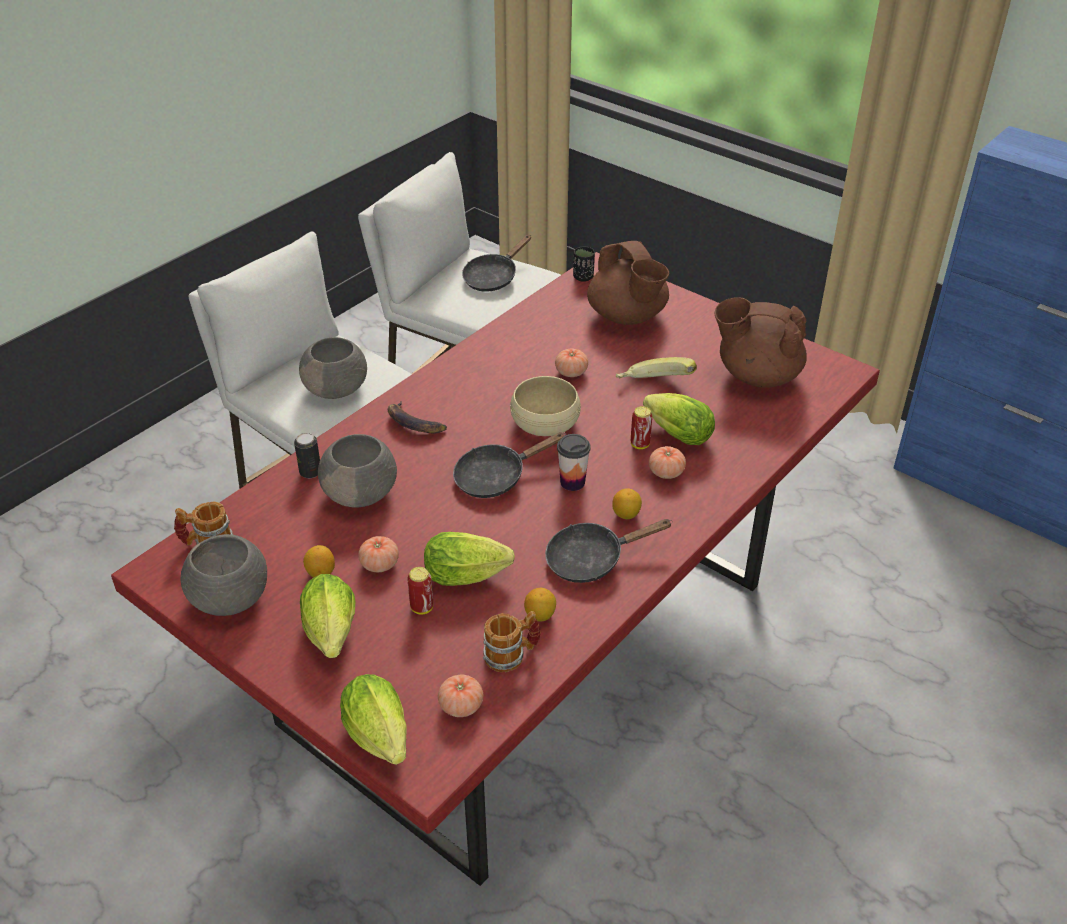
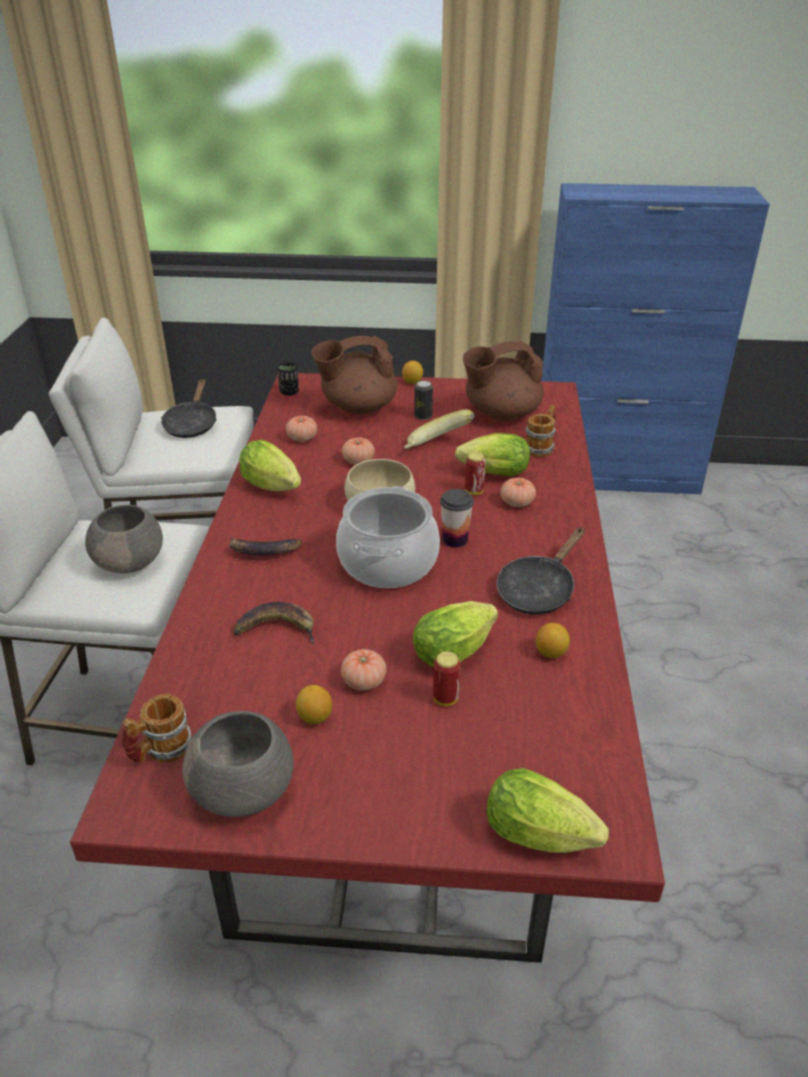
camera: 35 degrees left, 5 degrees down
can [294,433,320,478] -> can moved to [414,380,433,420]
lettuce [300,574,355,658] -> lettuce moved to [239,439,301,491]
grey bowl [318,434,397,508] -> banana [233,602,315,644]
tomato [438,674,484,717] -> tomato moved to [286,416,317,442]
black frying pan [453,432,566,498] -> cooking pot [336,486,440,588]
mug [483,611,541,672] -> mug moved to [525,405,556,457]
brown teapot [587,241,669,325] -> brown teapot turned 135 degrees clockwise [311,336,397,414]
lemon [612,488,642,519] -> lemon moved to [402,361,423,384]

